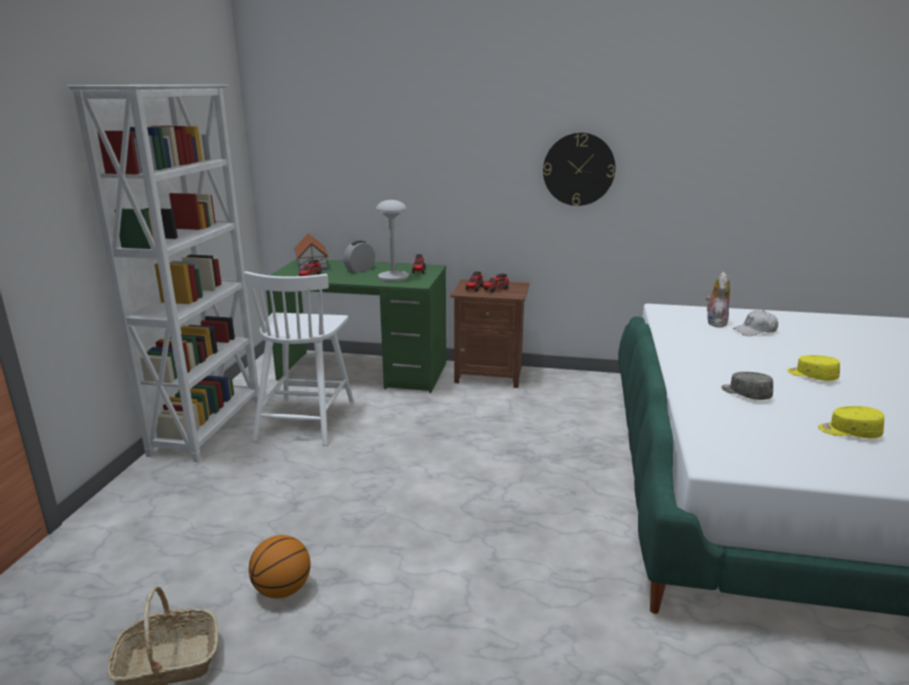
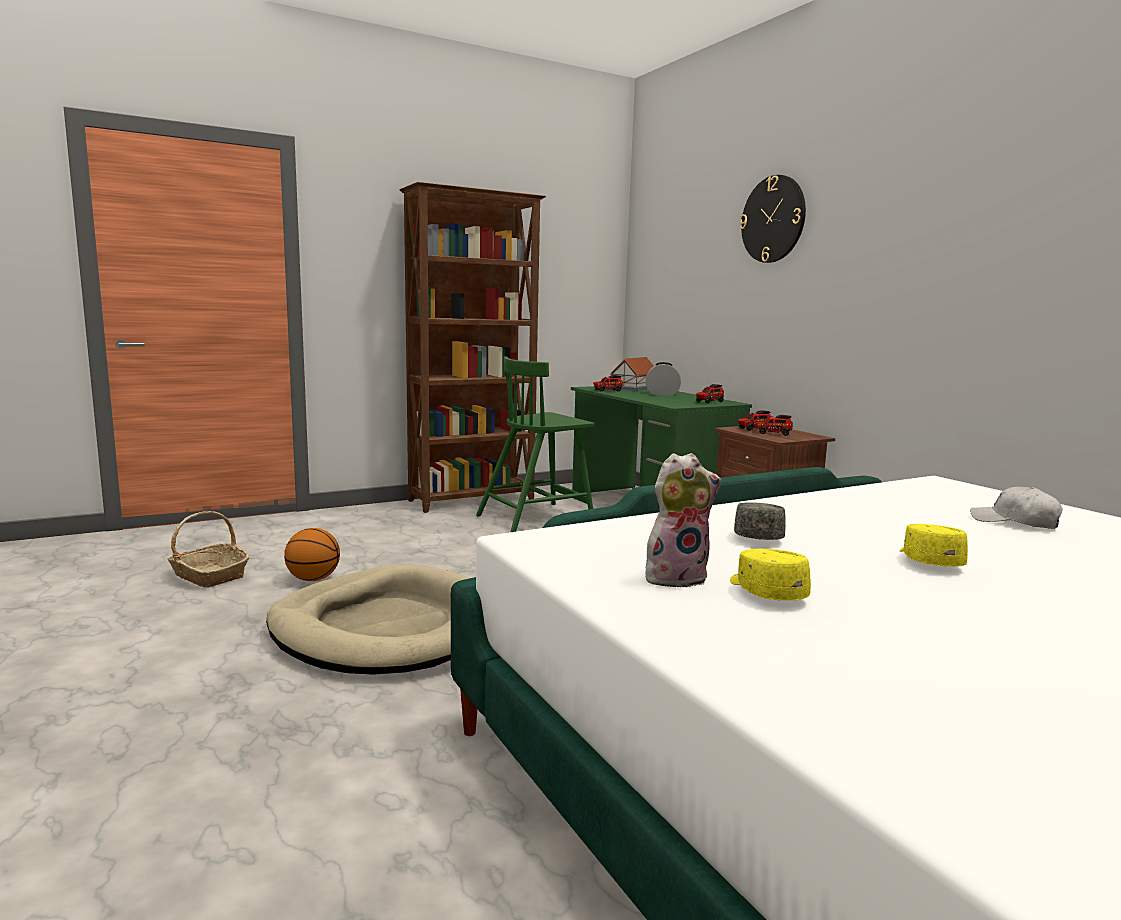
camera: 50 degrees right, 10 degrees down
white bookcase [67,85,259,462] -> brown bookcase [399,182,546,513]
white chair [244,271,354,446] -> green chair [476,357,595,532]
grey table lamp [376,200,409,282] -> none
wall clock [543,133,615,206] -> wall clock moved to [740,175,806,263]
plush toy [706,272,730,327] -> plush toy moved to [645,453,722,588]
none -> beige dog bed [266,565,470,675]

